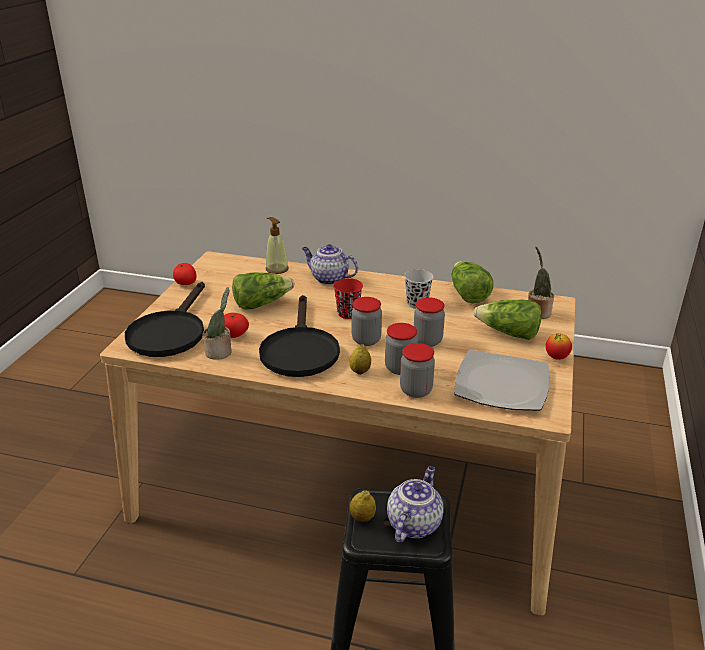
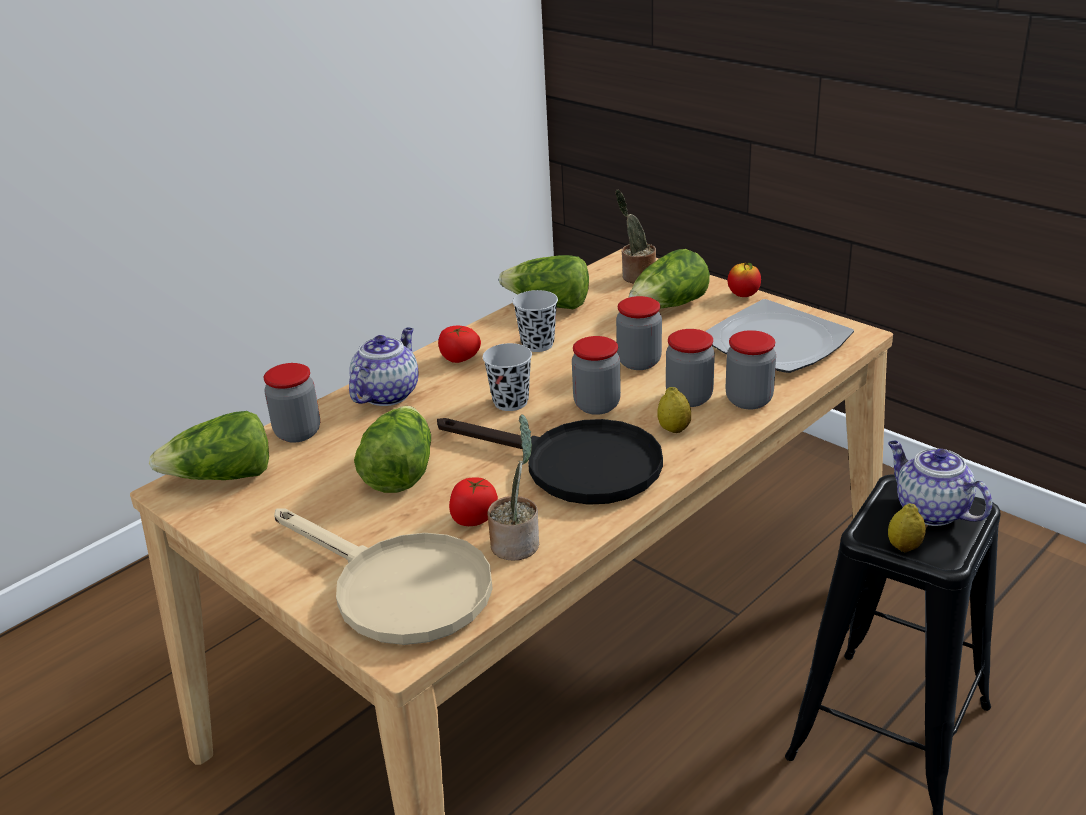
camera: 60 degrees left, 0 degrees up
black frying pan [125,282,205,357] -> beige frying pan [274,509,493,645]
tomato [173,263,196,285] -> tomato moved to [438,326,481,363]
soap dispenser [266,217,288,274] -> jar [264,363,320,443]
teapot [302,244,358,285] -> teapot turned 150 degrees clockwise [349,327,419,406]
red cup [333,278,363,319] -> black cup [483,343,532,411]
none -> lettuce [149,411,269,480]

